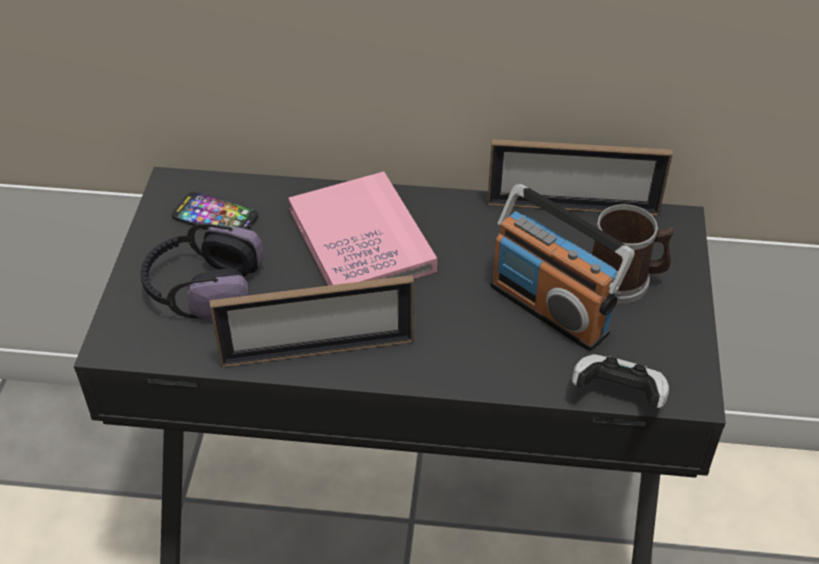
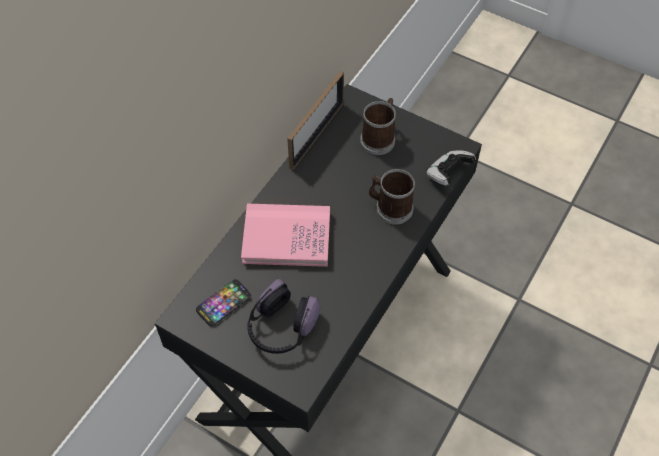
camera: 65 degrees left, 10 degrees up
picture frame [209,275,414,367] -> none
radio [491,184,635,351] -> none
none -> mug [369,169,415,225]

